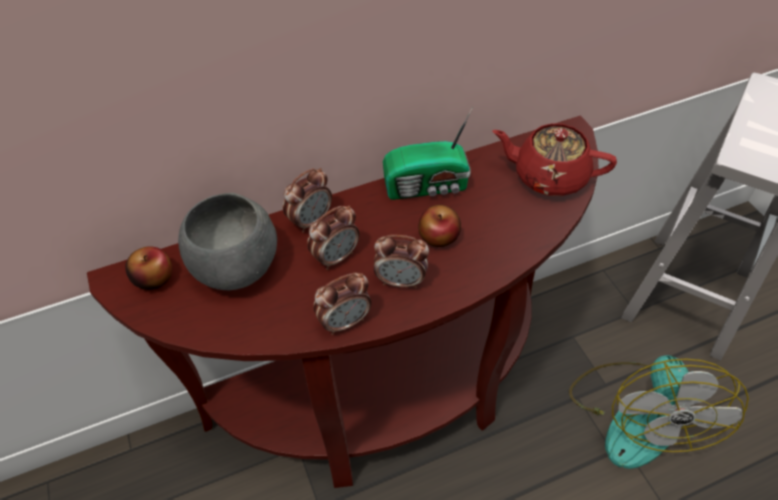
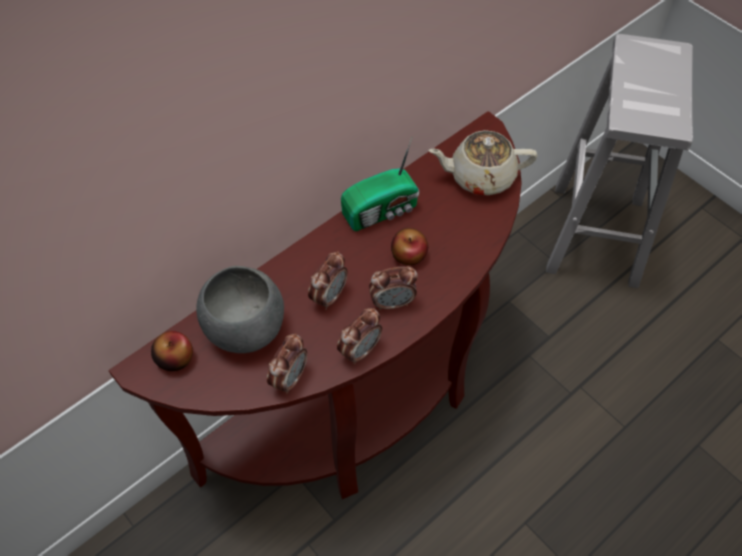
camera: 20 degrees left, 5 degrees up
alarm clock [283,168,332,233] -> alarm clock moved to [267,333,307,394]
red teapot [492,123,617,196] -> beige teapot [428,130,537,196]
fan [569,355,749,469] -> none

